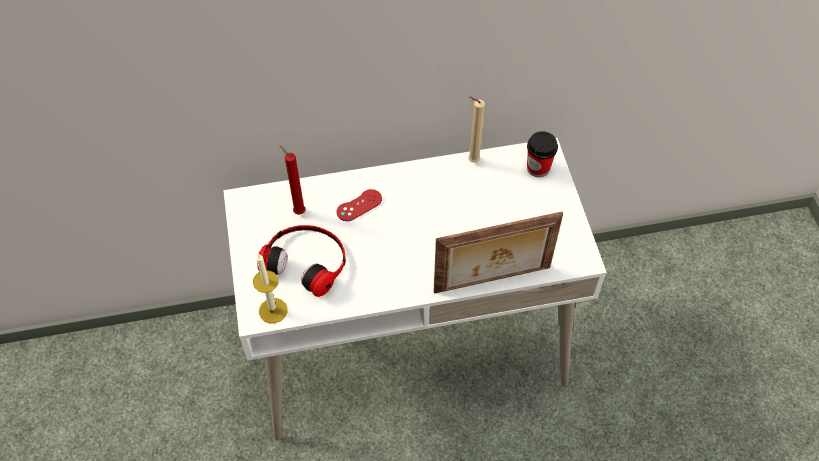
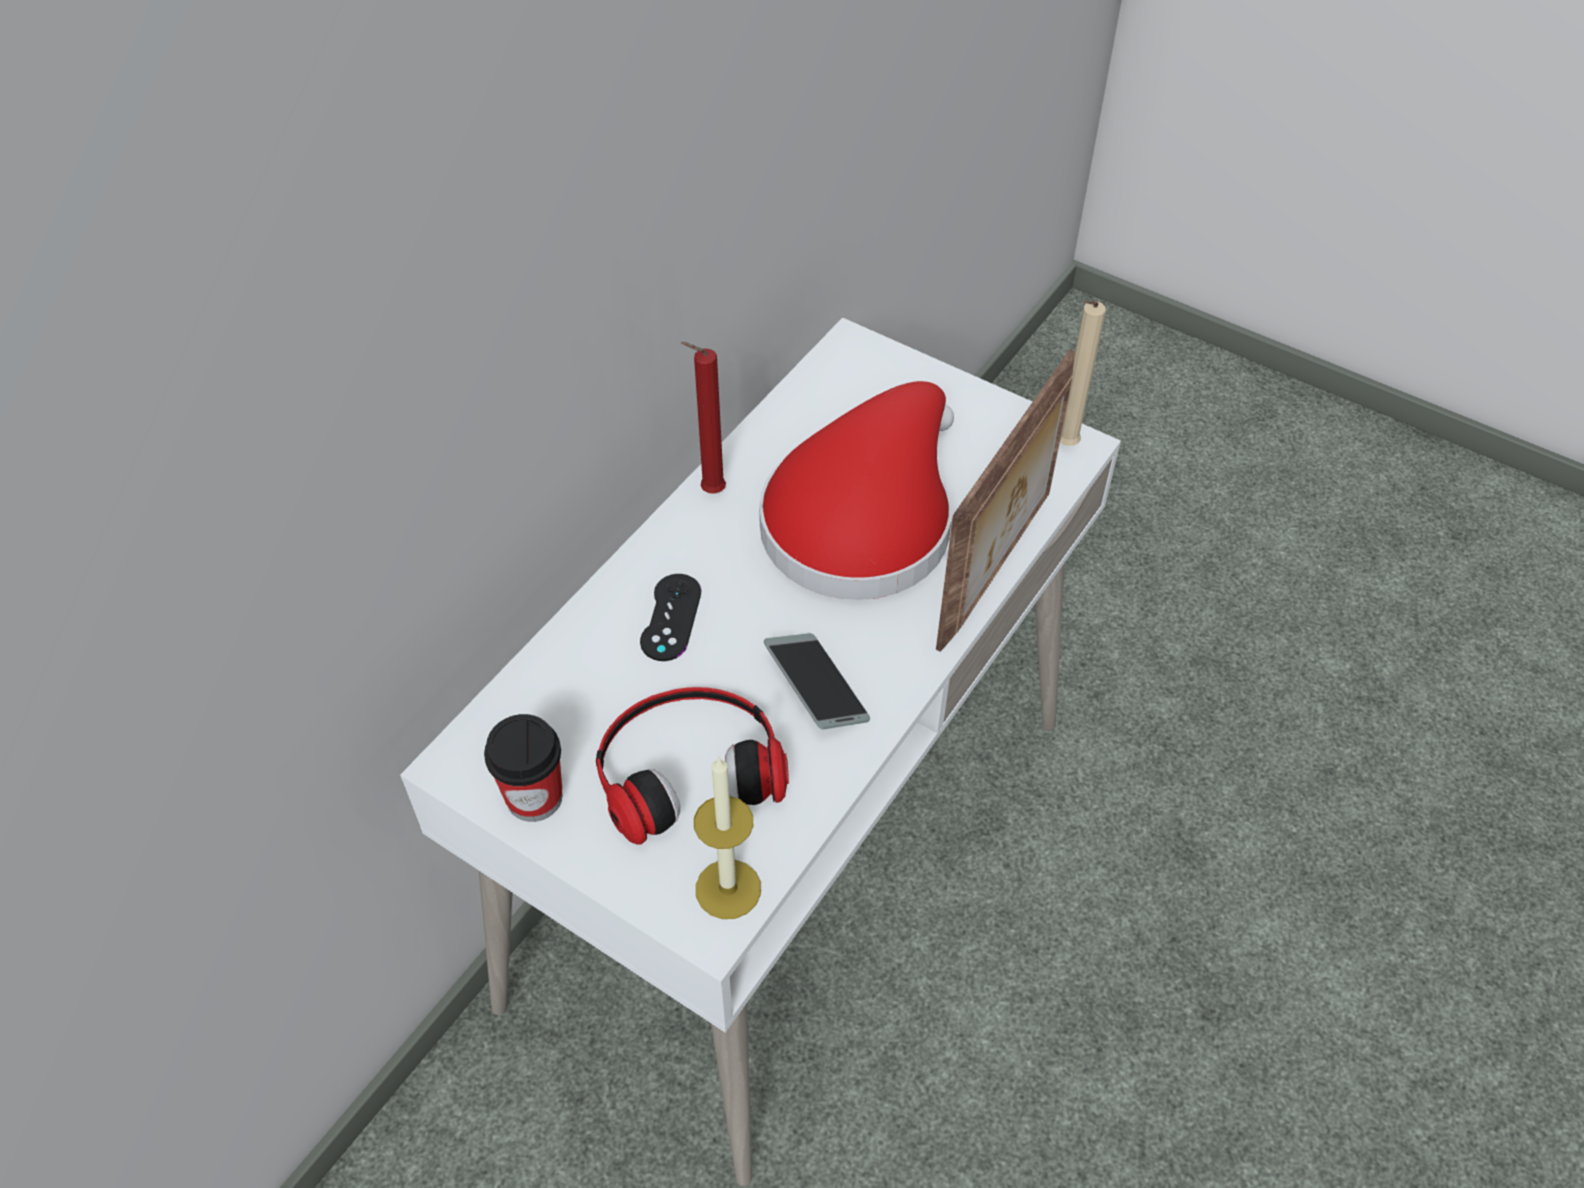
camera: 45 degrees left, 5 degrees down
red candle [279,145,306,215] -> red candle moved to [681,342,726,494]
red game controller [336,189,382,221] -> black game controller [640,574,701,661]
beige candle [468,96,485,163] -> beige candle moved to [1060,300,1106,446]
cup [527,131,558,177] -> cup moved to [484,714,562,822]
none -> red hat [759,381,954,600]
none -> phone [764,633,870,730]

